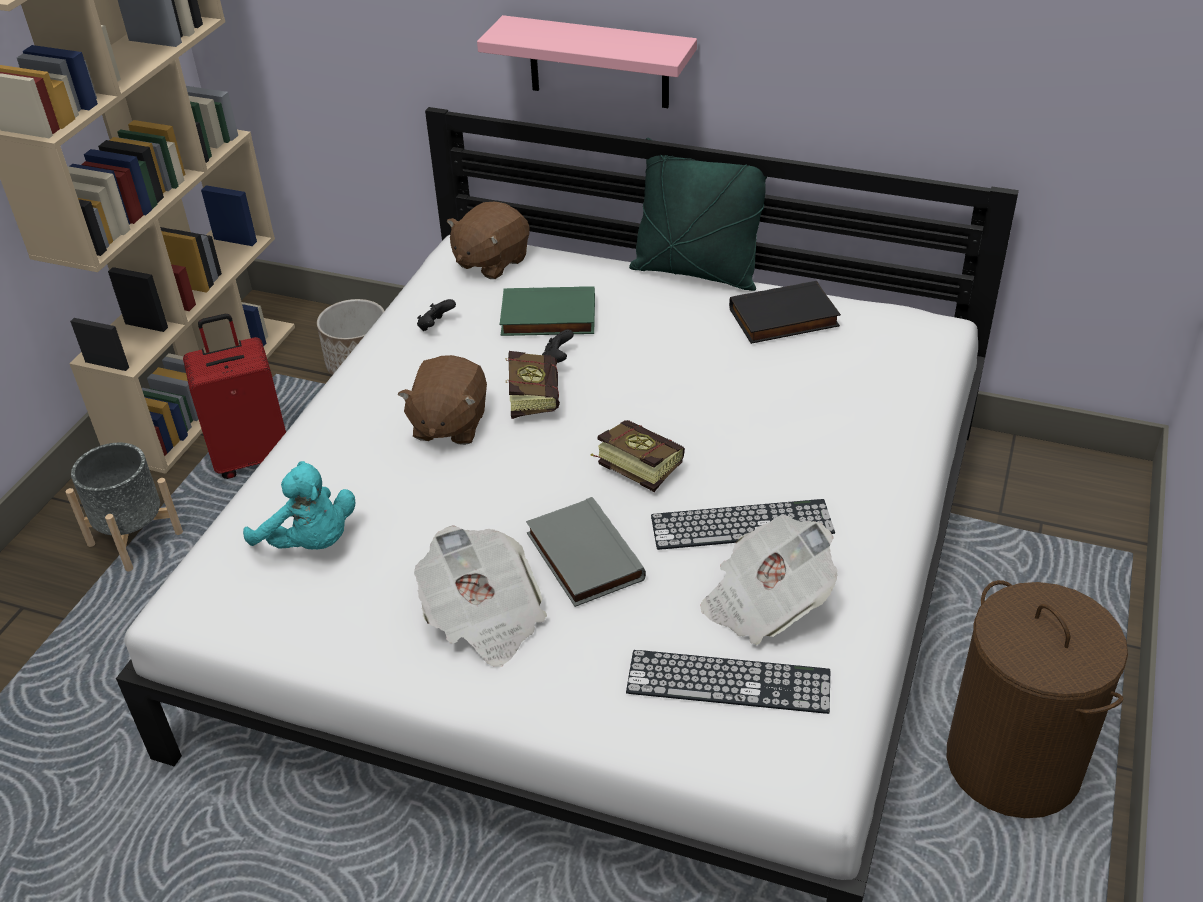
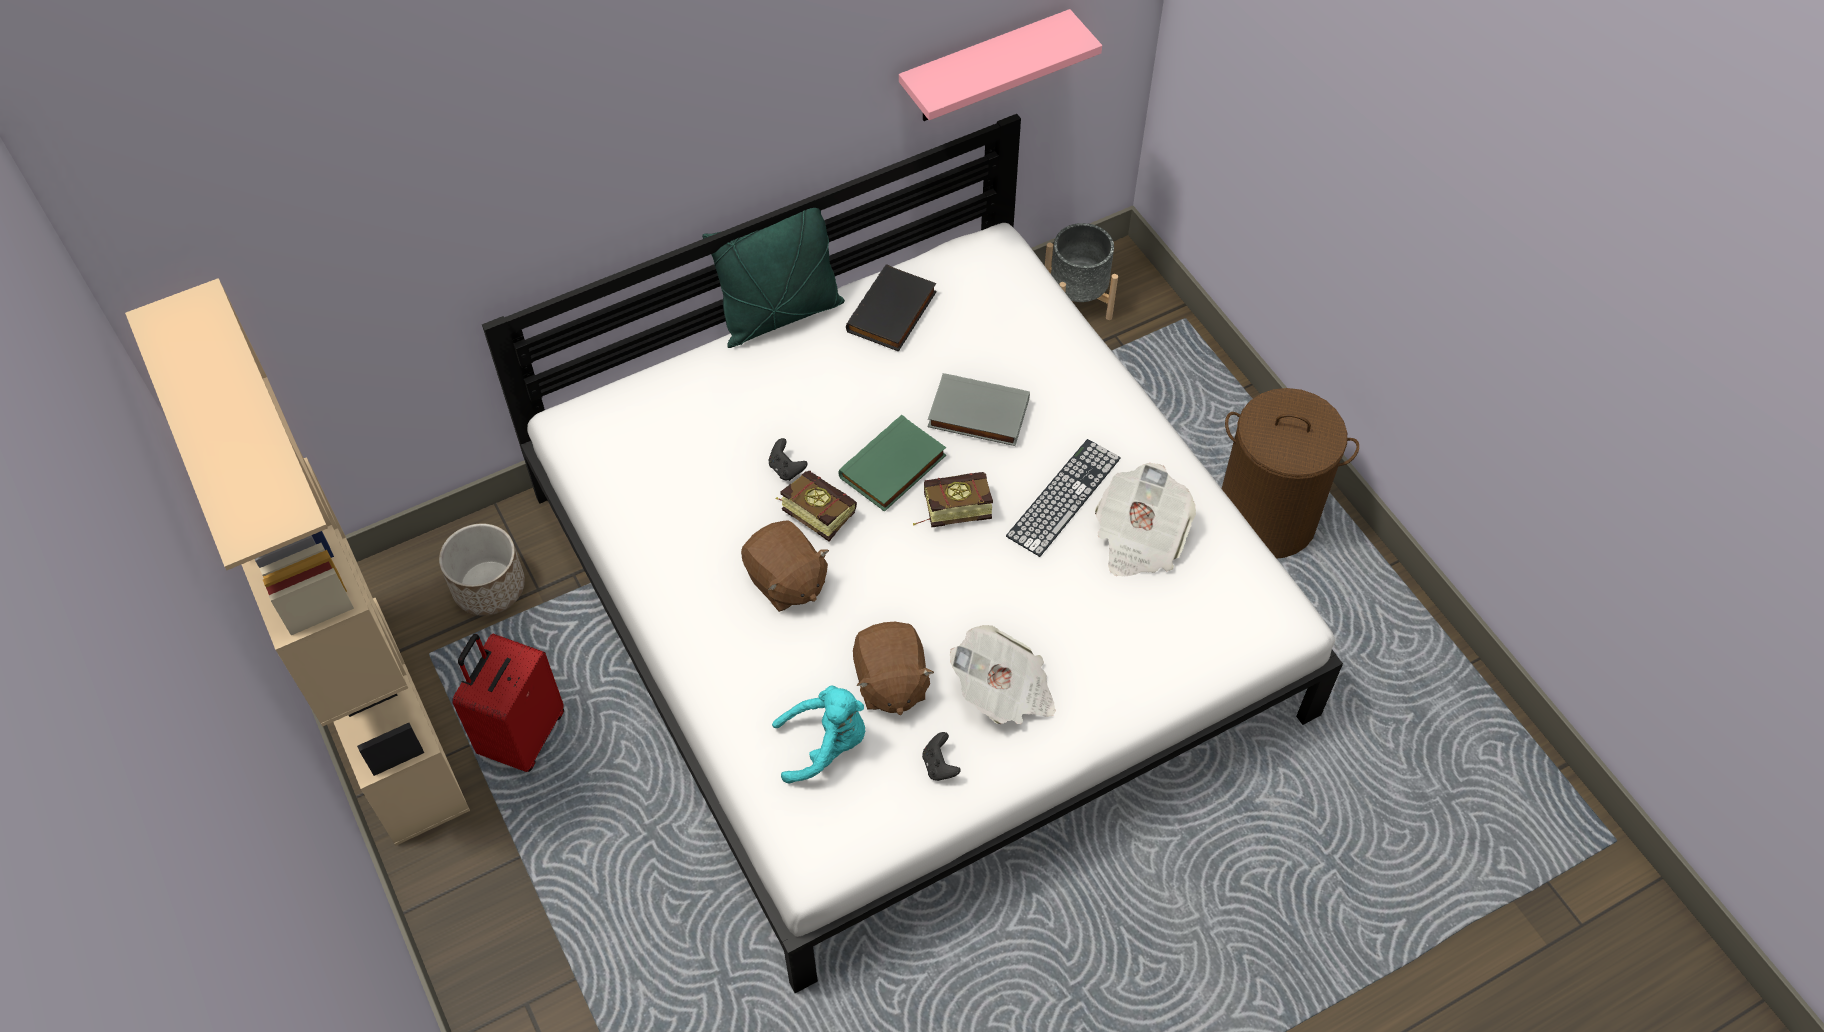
camera: 50 degrees left, 15 degrees up
grey planter [66,443,183,571] -> grey planter moved to [1045,223,1118,320]
black game controller [417,299,456,331] -> black game controller moved to [922,732,960,781]
brown plush toy [447,202,530,279] -> brown plush toy moved to [853,622,934,715]
pink shelf [477,15,697,108] -> pink shelf moved to [899,9,1102,121]
green book [500,287,595,336] -> green book moved to [838,415,946,512]
grey book [526,497,646,607] -> grey book moved to [928,373,1030,446]
keyboard [626,650,830,714] -> none

